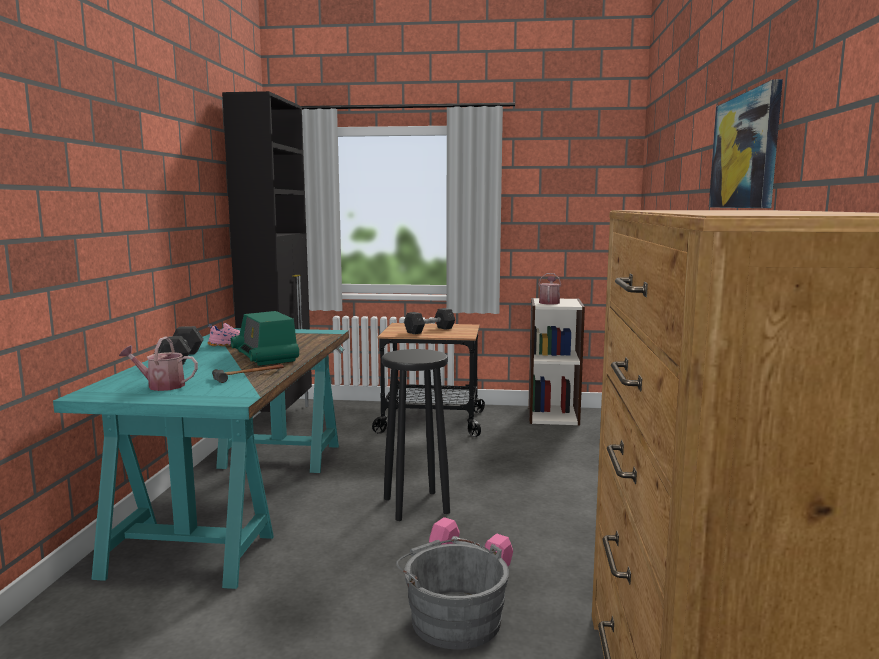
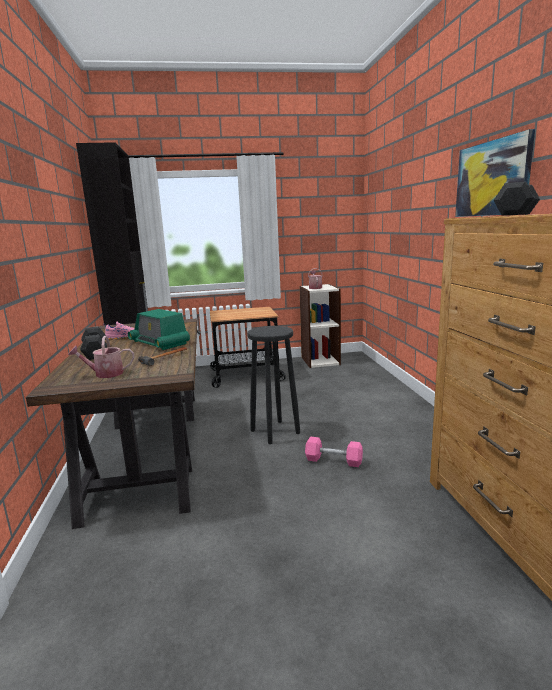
camera: 15 degrees left, 5 degrees up
turquoise desk [53,328,349,589] -> brown desk [26,319,200,529]
grey bucket [396,539,509,650] -> none
grey dumbbell [404,308,455,334] -> grey dumbbell moved to [494,182,540,216]

